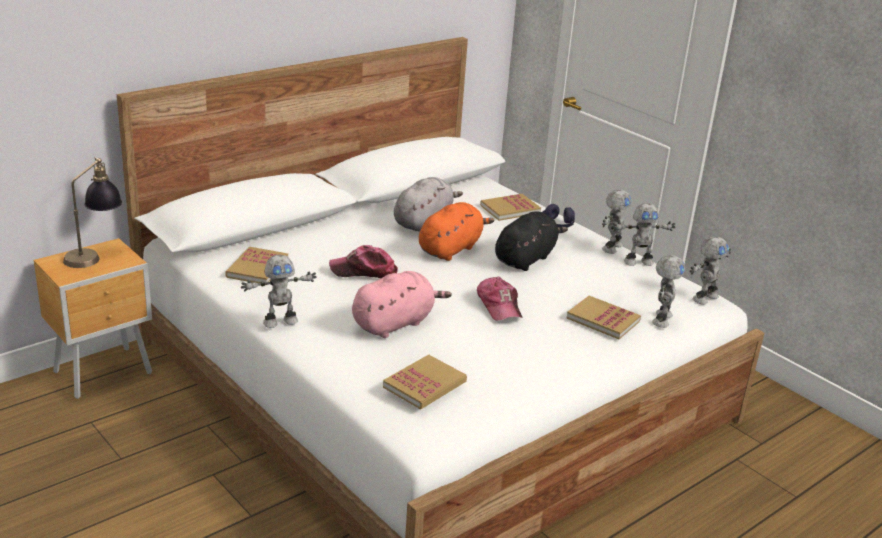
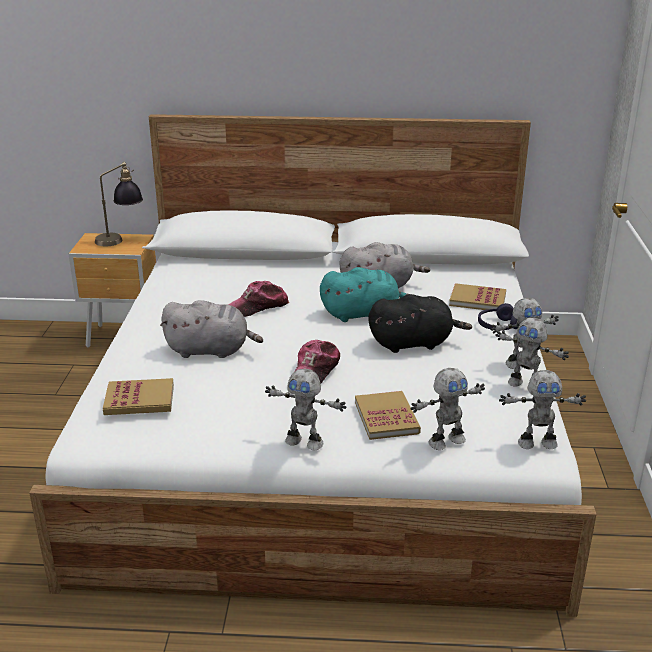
camera: 45 degrees right, 0 degrees up
book [225,247,288,283] -> none
toy robot [241,254,317,328] -> toy robot moved to [265,368,346,450]
cap [329,245,398,279] -> cap turned 75 degrees counterclockwise [228,281,289,317]
pink plush toy [352,271,452,338] -> grey plush toy [160,300,263,358]
orange plush toy [419,202,495,261] -> turquoise plush toy [320,267,409,322]

